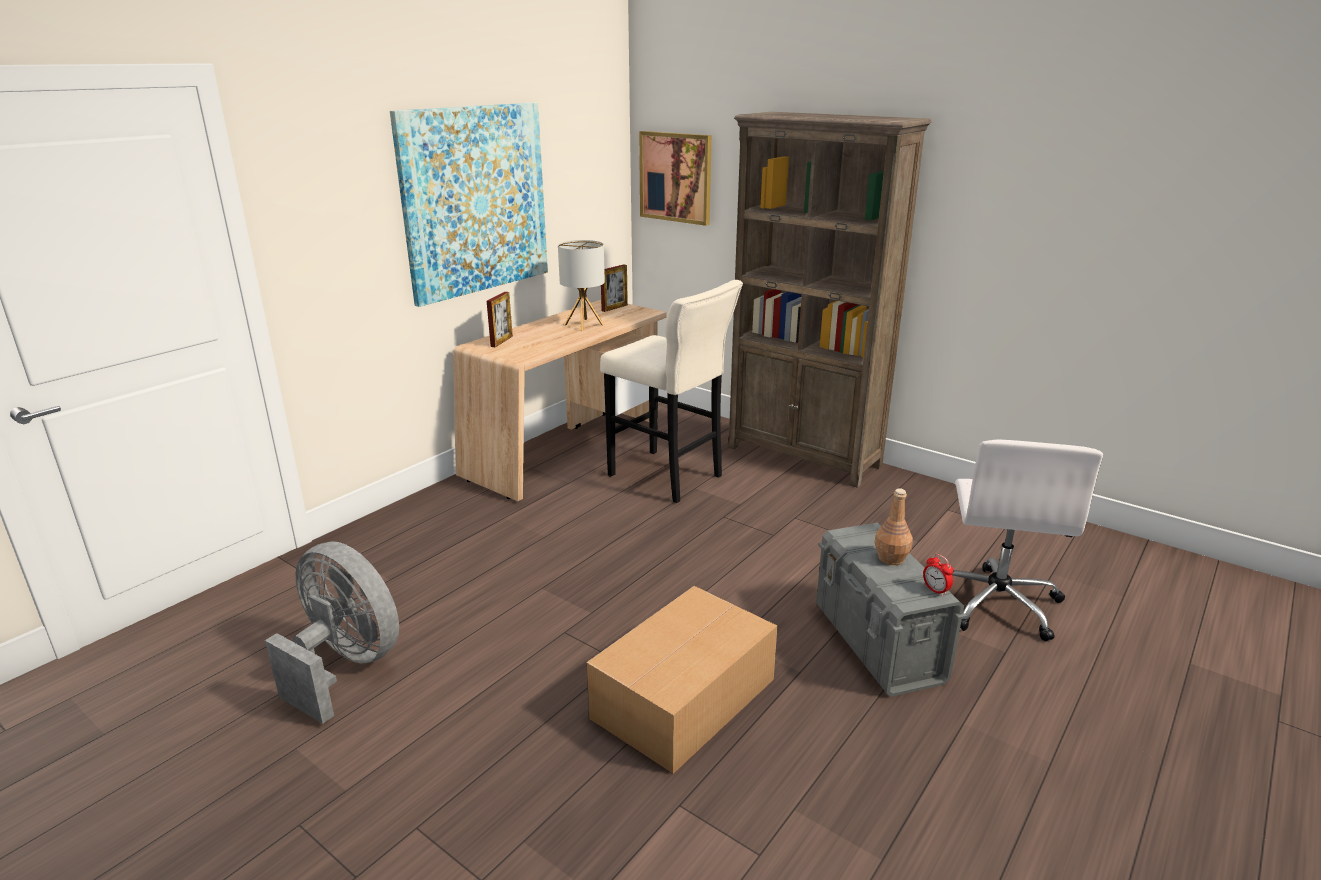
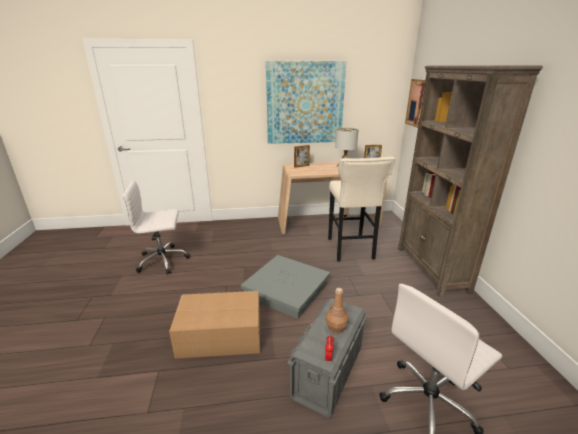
camera: 45 degrees right, 0 degrees up
grey fan [265,541,399,724] -> white office chair [122,180,190,275]
none -> grey storage box [241,255,330,319]

